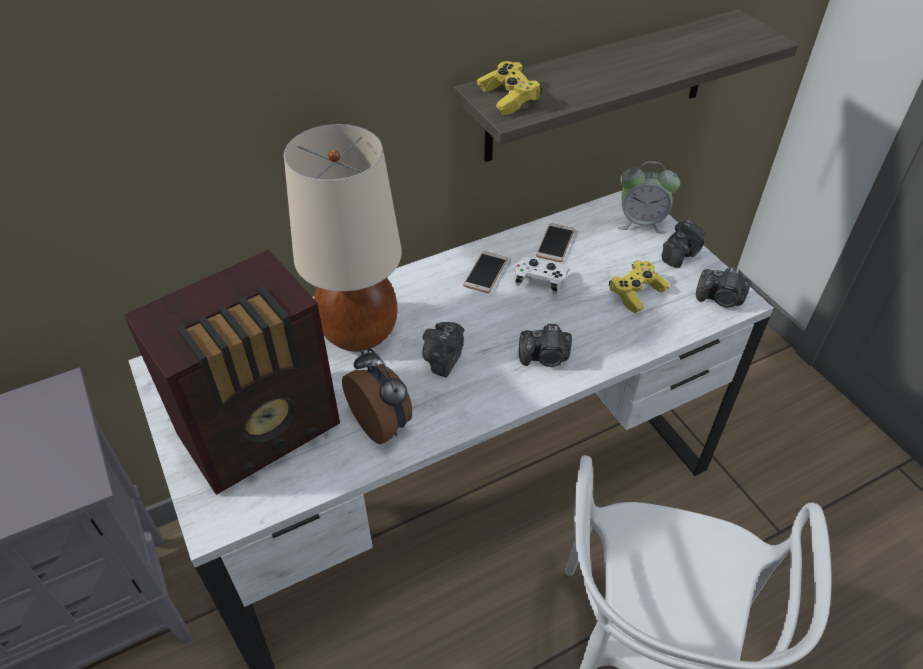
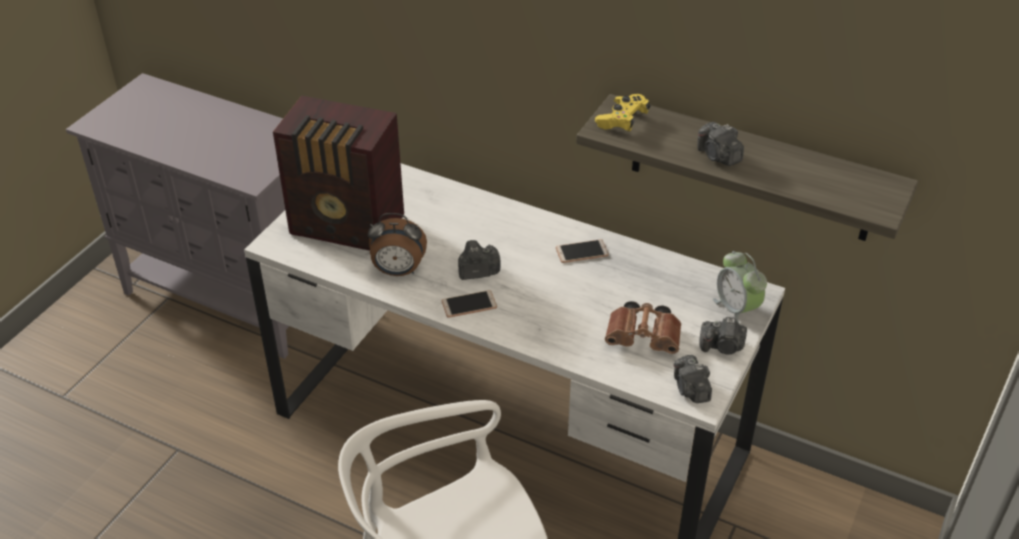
camera: 55 degrees right, 5 degrees down
beige table lamp [284,124,402,352] -> none
alarm clock [342,349,412,444] -> alarm clock turned 75 degrees clockwise [368,213,427,276]
white game controller [514,257,570,294] -> none
camera [519,324,572,367] -> camera moved to [697,122,744,166]
phone [536,223,575,262] -> phone moved to [442,290,497,318]
yellow game controller [609,260,670,313] -> brown binoculars [605,301,681,354]

